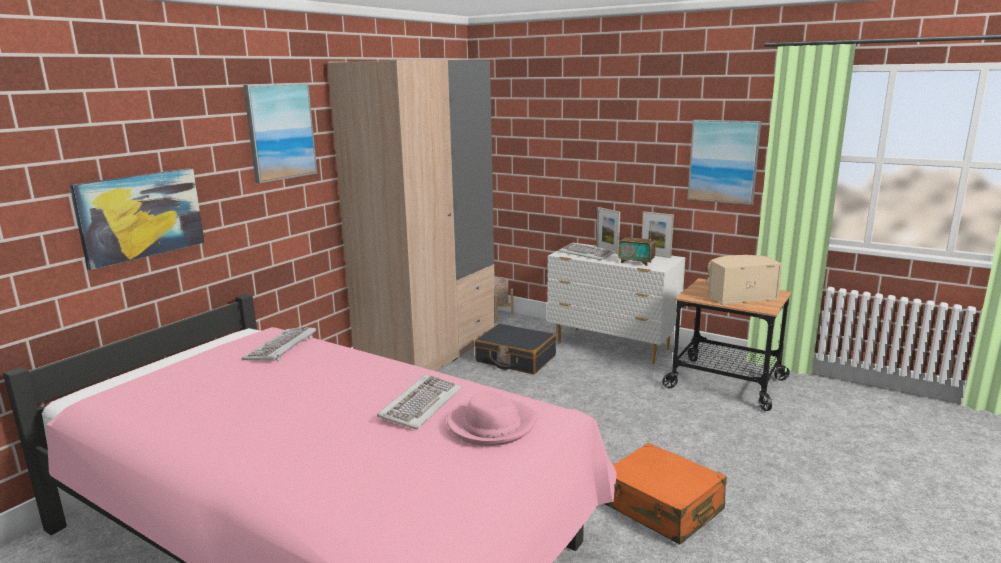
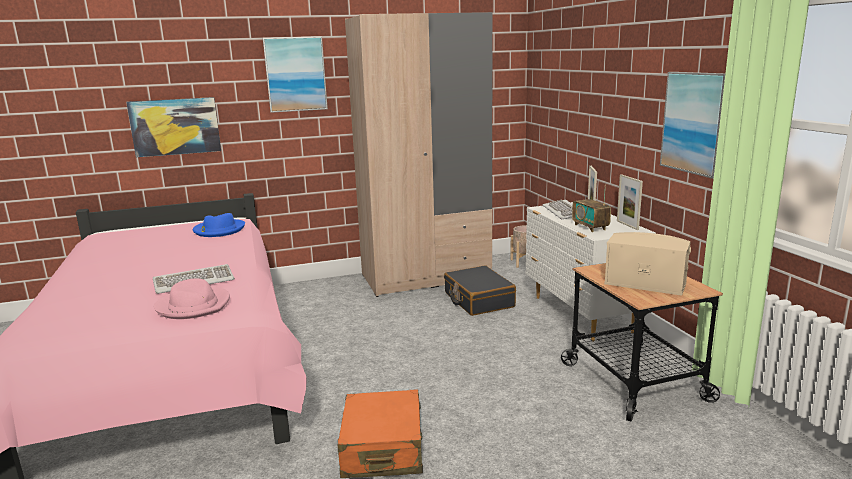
camera: 40 degrees right, 0 degrees up
keyboard [242,327,316,362] -> blue hat [193,213,245,237]

